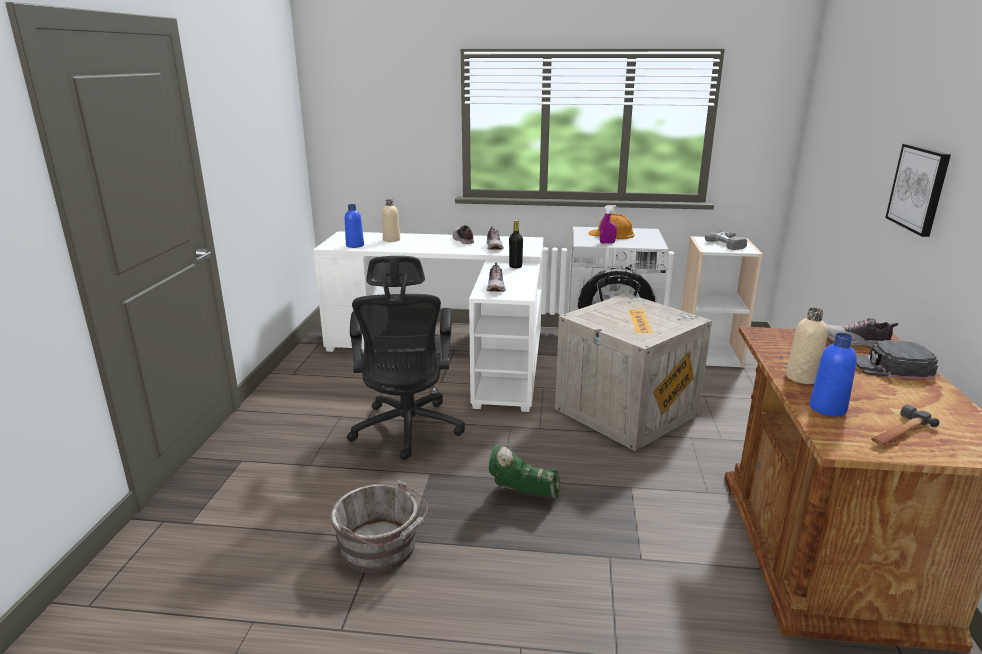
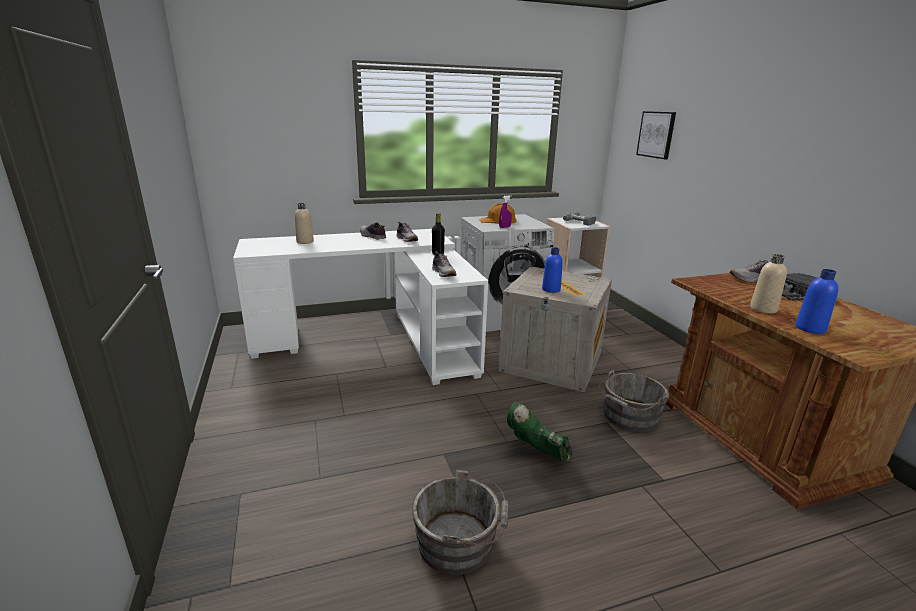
camera: 25 degrees left, 0 degrees up
blue bottle [345,204,364,248] -> blue bottle moved to [542,247,563,293]
office chair [347,256,465,460] -> none
green boot [489,445,561,498] -> green boot turned 45 degrees clockwise [507,402,572,462]
hammer [871,405,939,445] -> none
picture [885,144,951,237] -> picture moved to [636,111,676,159]
none -> grey bucket [599,370,669,432]

